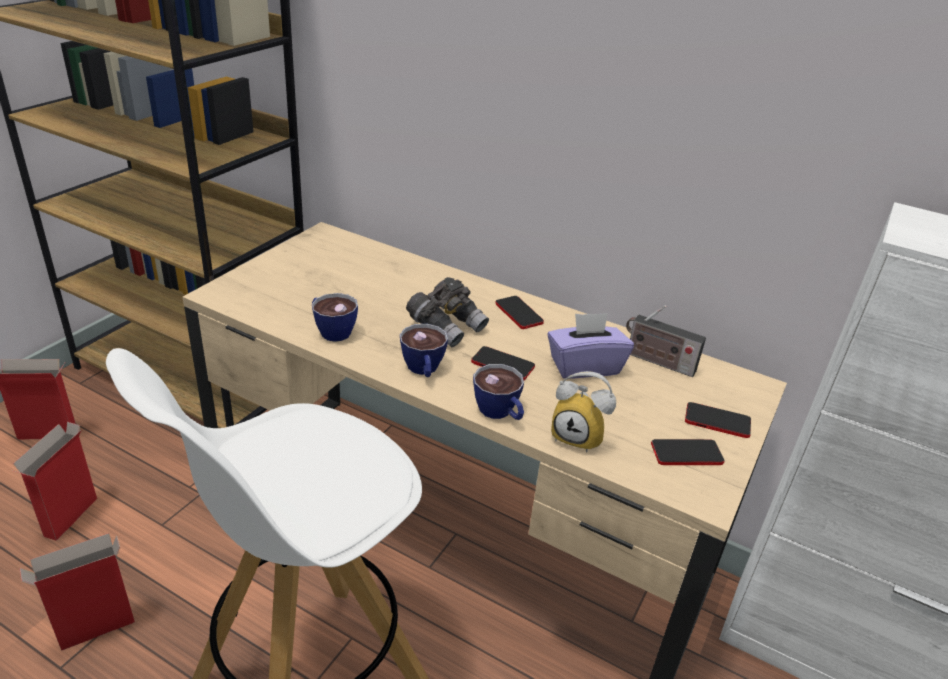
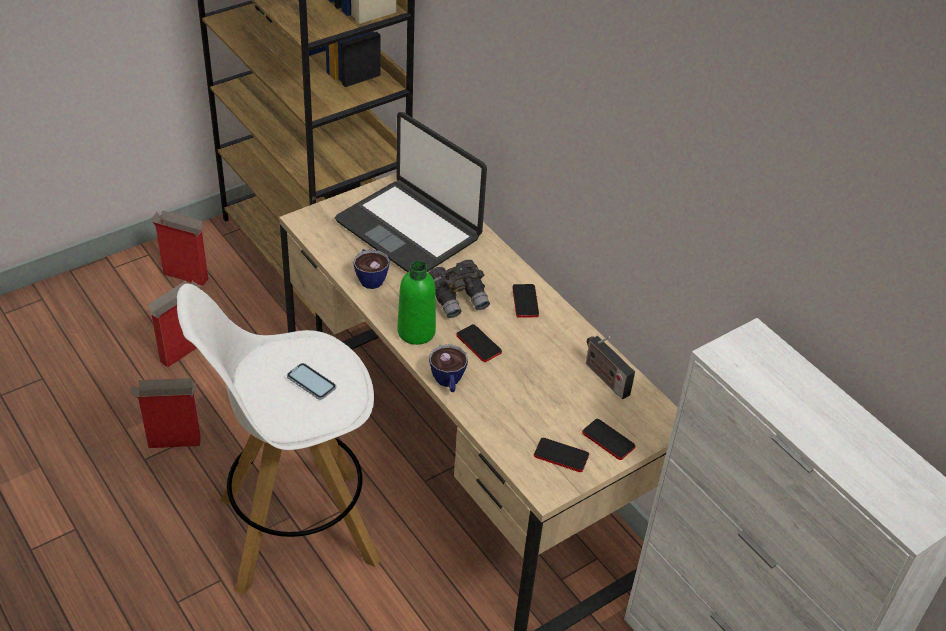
camera: 25 degrees right, 10 degrees up
cup [400,324,448,377] -> green bottle [397,261,436,345]
purple tissue box [547,313,634,379] -> none
alarm clock [551,371,616,453] -> none
none -> phone [287,363,336,400]
none -> laptop [335,112,487,272]

